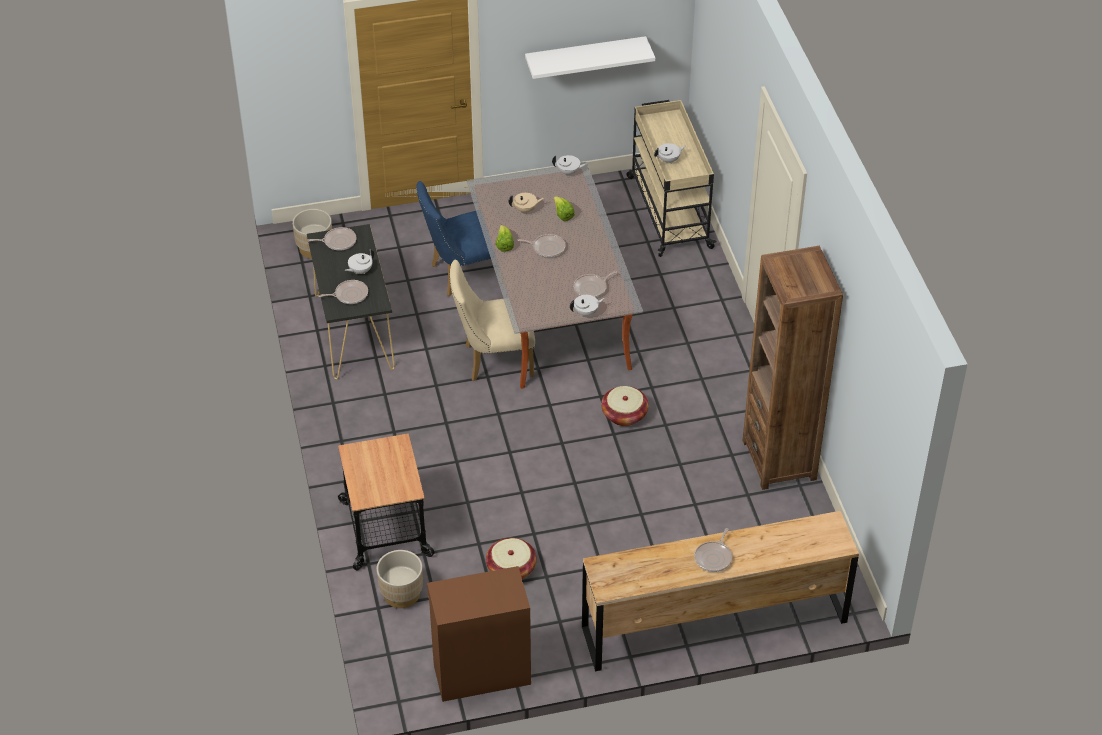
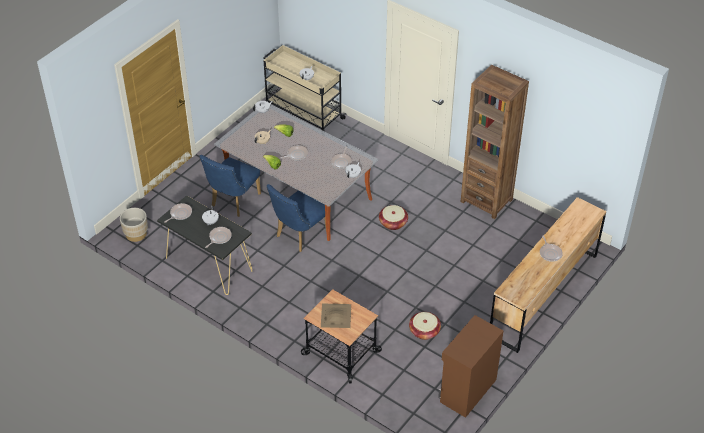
camera: 40 degrees left, 0 degrees up
beige planter [377,550,423,608] -> none
beige chair [450,260,535,381] -> blue chair [266,184,326,252]
white shelf [525,36,655,79] -> none
none -> beige tray [321,303,351,328]

